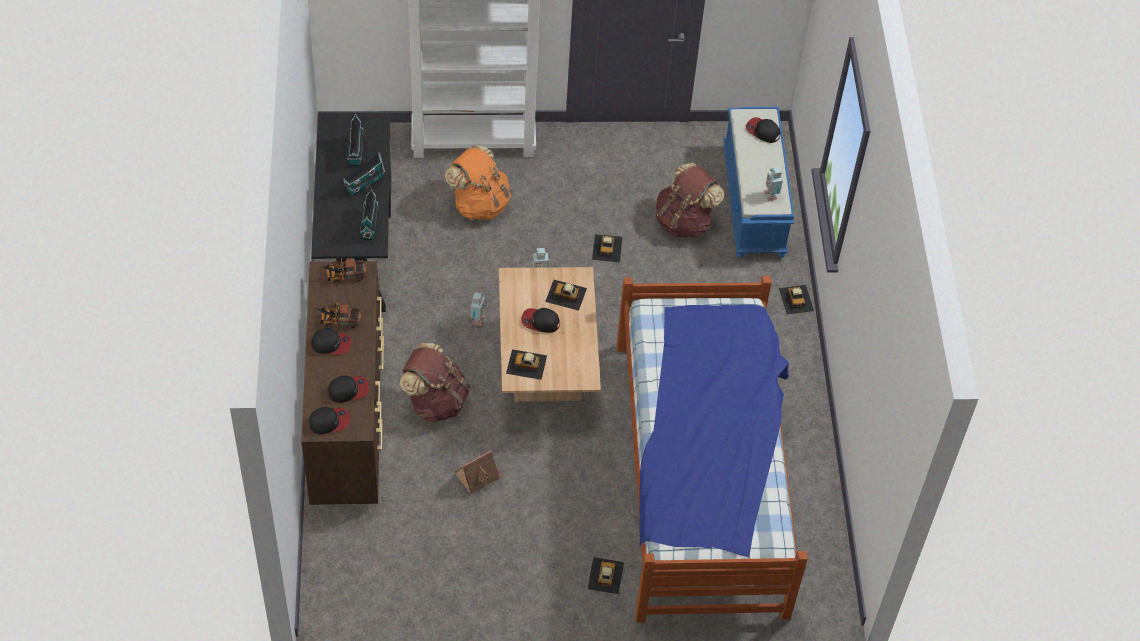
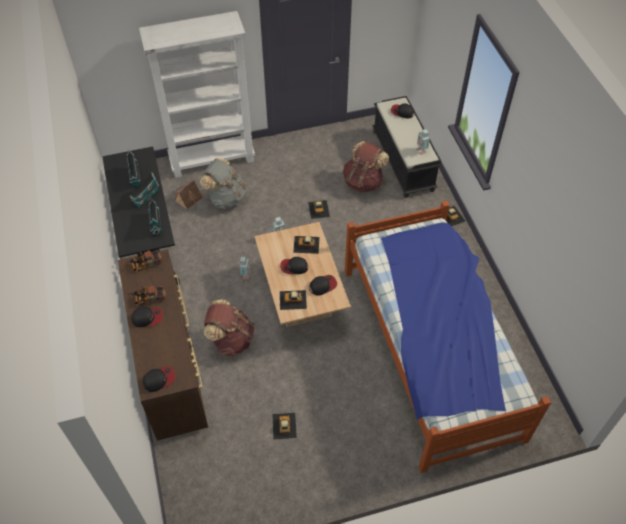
camera: 10 degrees left, 0 degrees up
cap [328,376,369,403] -> cap moved to [309,275,337,295]
orange backpack [445,145,511,220] -> grey backpack [200,158,247,209]
toy house [455,450,504,494] -> toy house moved to [174,180,204,209]
toy car [588,557,624,594] -> toy car moved to [272,413,297,440]
blue bench [723,107,794,258] -> black bench [372,96,442,198]

